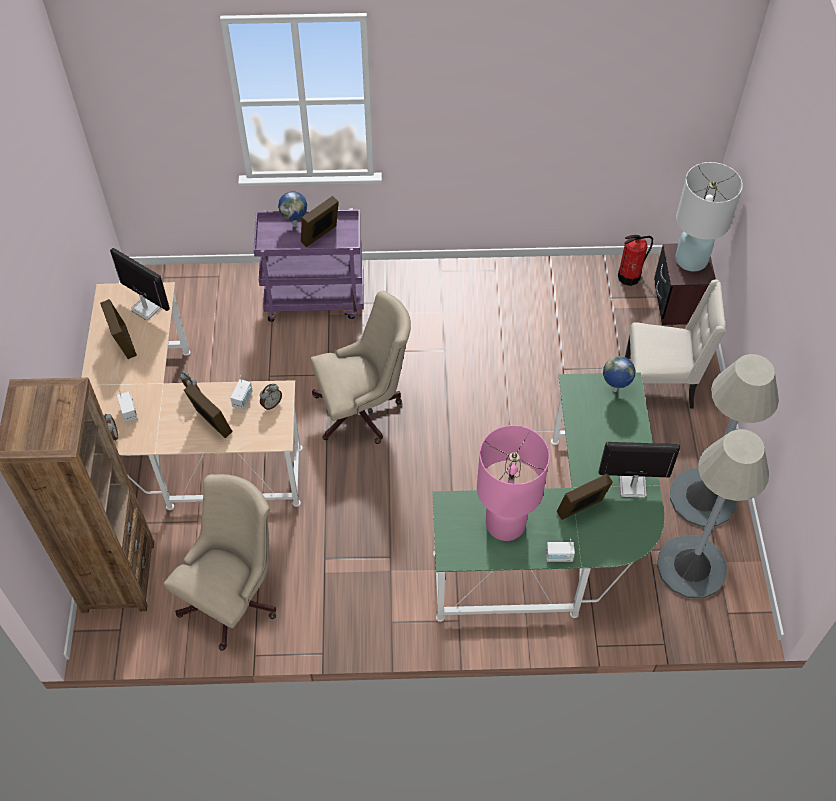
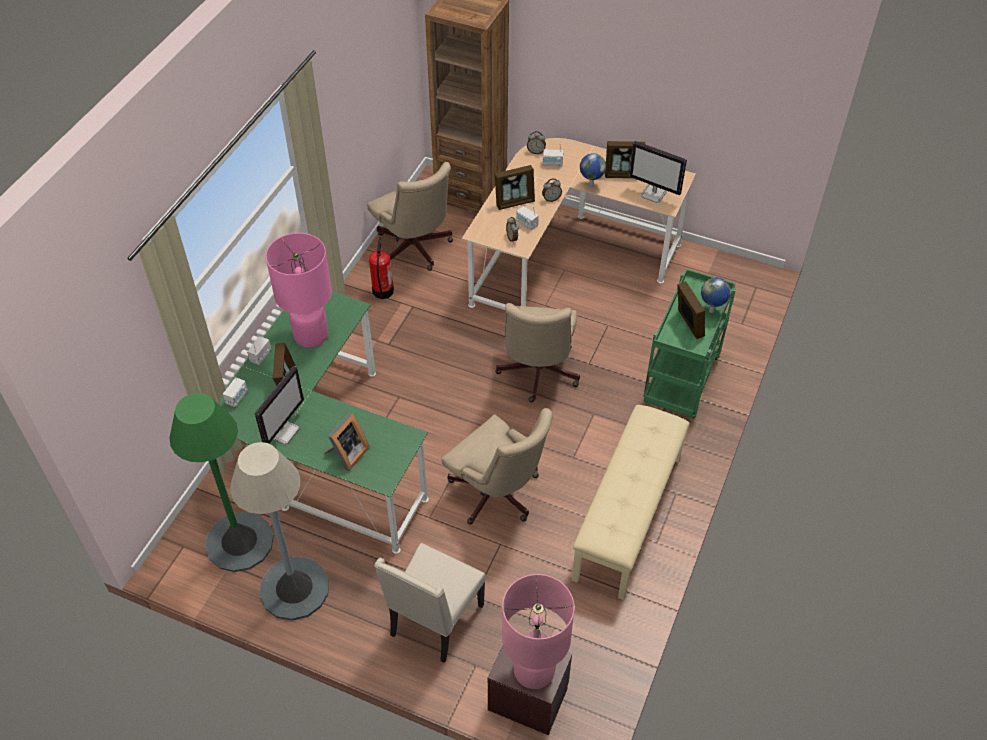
camera: 115 degrees right, 5 degrees down
monitor [110,248,170,320] -> monitor turned 60 degrees clockwise [629,141,687,203]
purple cart [253,208,364,322] -> green cart [643,269,736,419]
globe [603,356,635,392] -> globe moved to [580,153,606,188]
fire extinguisher [618,235,653,286] -> fire extinguisher moved to [369,237,394,299]
grey floor lamp [657,429,769,599] -> green floor lamp [170,393,274,572]
white table lamp [676,162,743,271] -> pink table lamp [502,574,575,689]
none -> radio [223,373,248,407]
none -> picture frame [323,413,370,471]
none -> beige office chair [441,408,553,525]
none -> beige bench [572,405,690,600]

